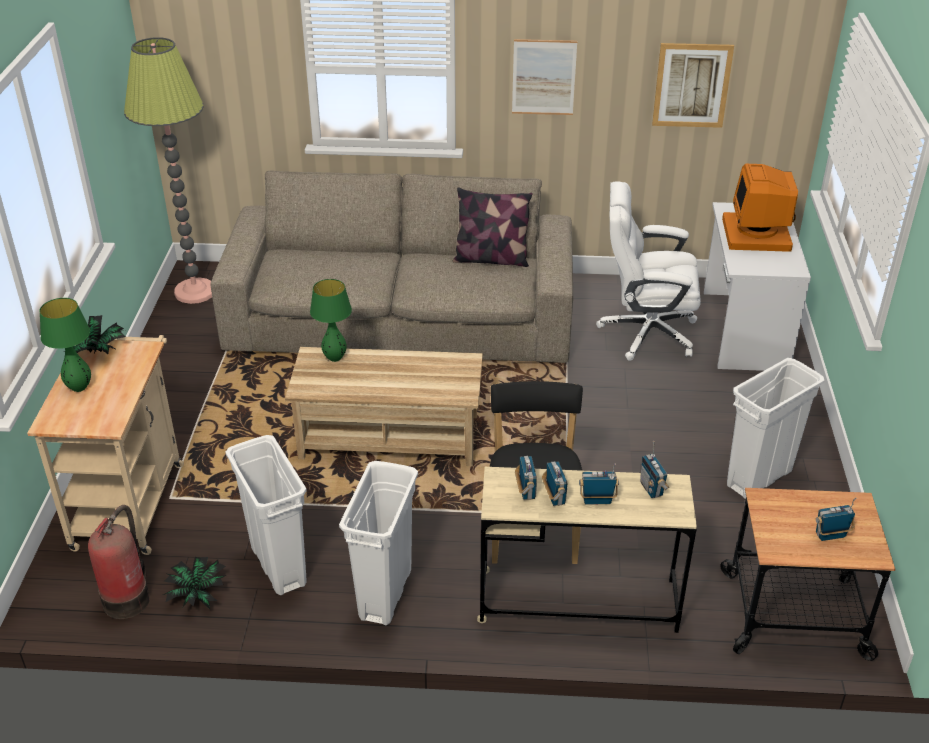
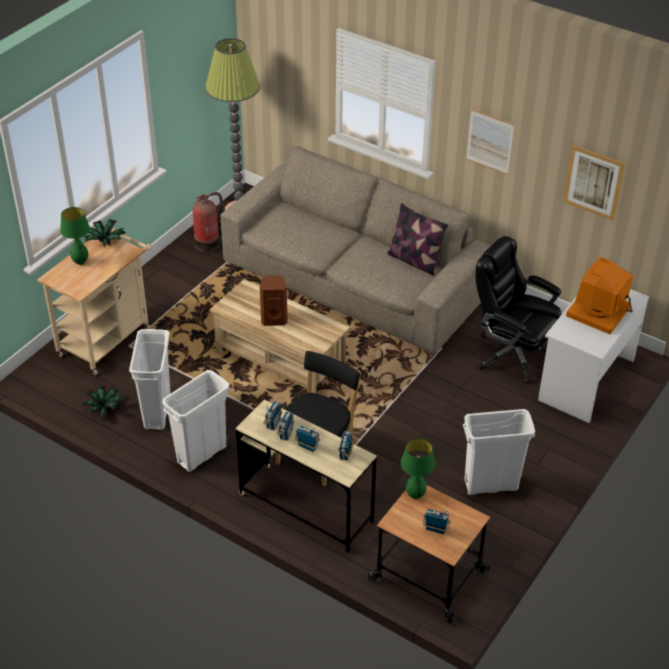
camera: 30 degrees right, 5 degrees up
fire extinguisher [88,505,150,619] -> fire extinguisher moved to [193,192,223,253]
green table lamp [310,279,352,362] -> green table lamp moved to [401,438,435,499]
white office chair [596,181,701,361] -> black office chair [476,236,561,384]
none -> brown speaker [260,275,288,326]

